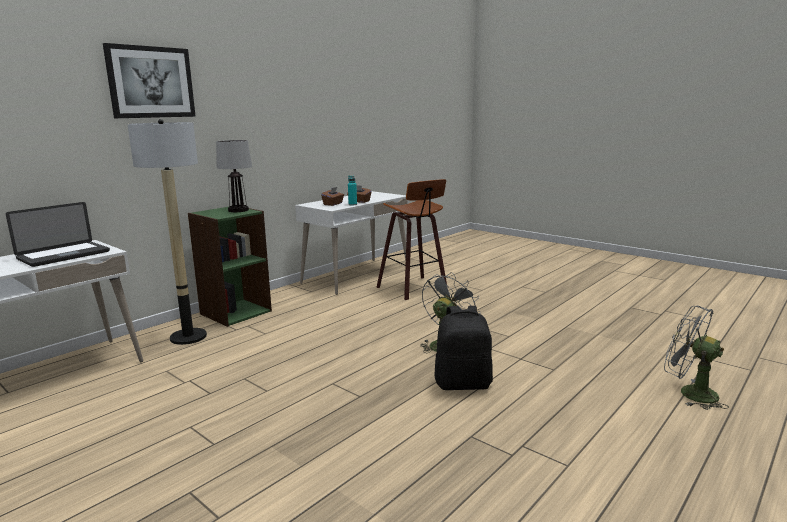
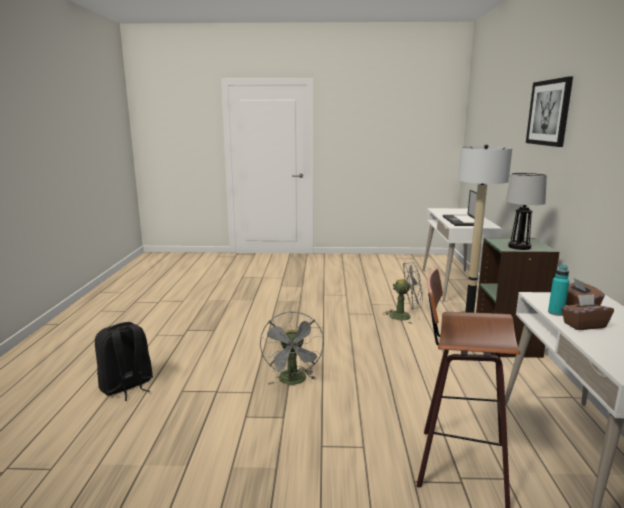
camera: 140 degrees right, 0 degrees up
black backpack [435,306,493,390] -> black backpack moved to [95,322,153,401]
grey fan [664,306,729,410] -> grey fan moved to [384,262,423,324]

